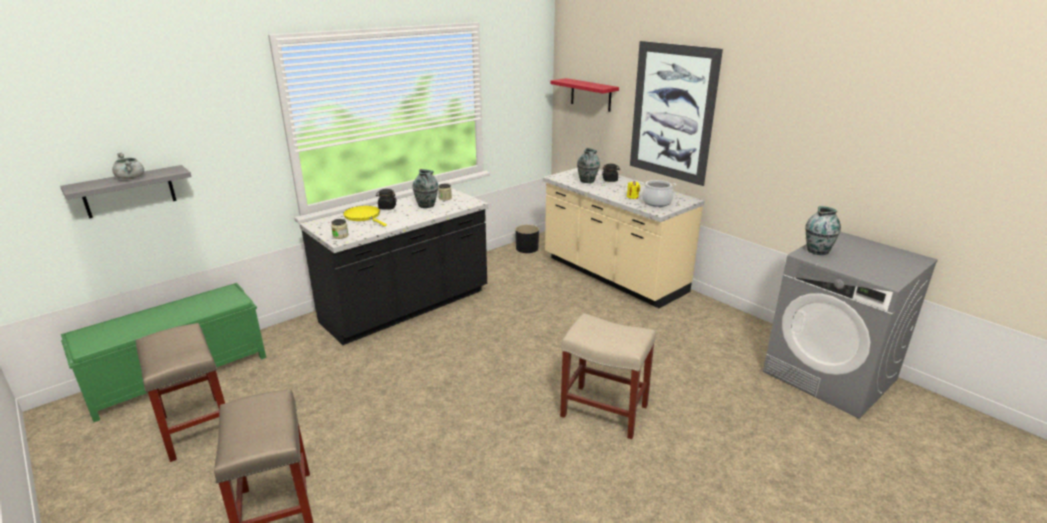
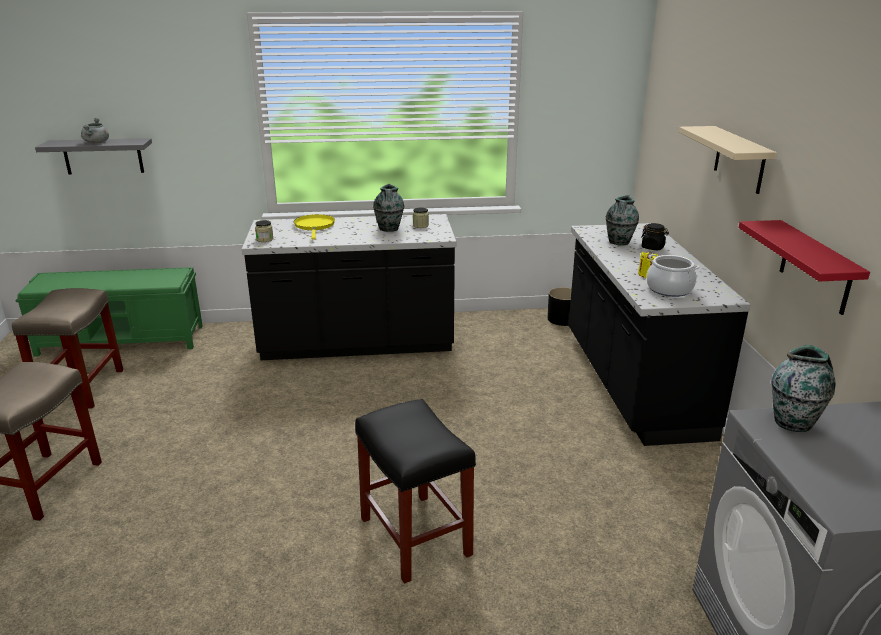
camera: 35 degrees right, 0 degrees up
black jar [376,189,397,210] -> none
beige counter [543,168,704,308] -> black counter [568,223,751,446]
red shelf [550,78,619,112] -> red shelf moved to [739,220,870,315]
beige stool [560,313,656,439] -> black stool [355,399,476,584]
picture [630,41,723,186] -> beige shelf [679,126,777,194]

